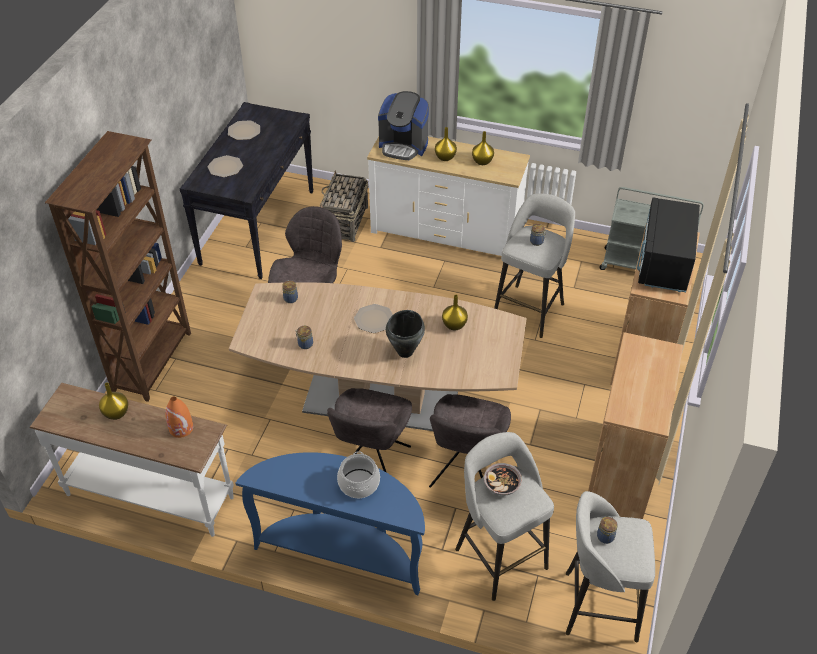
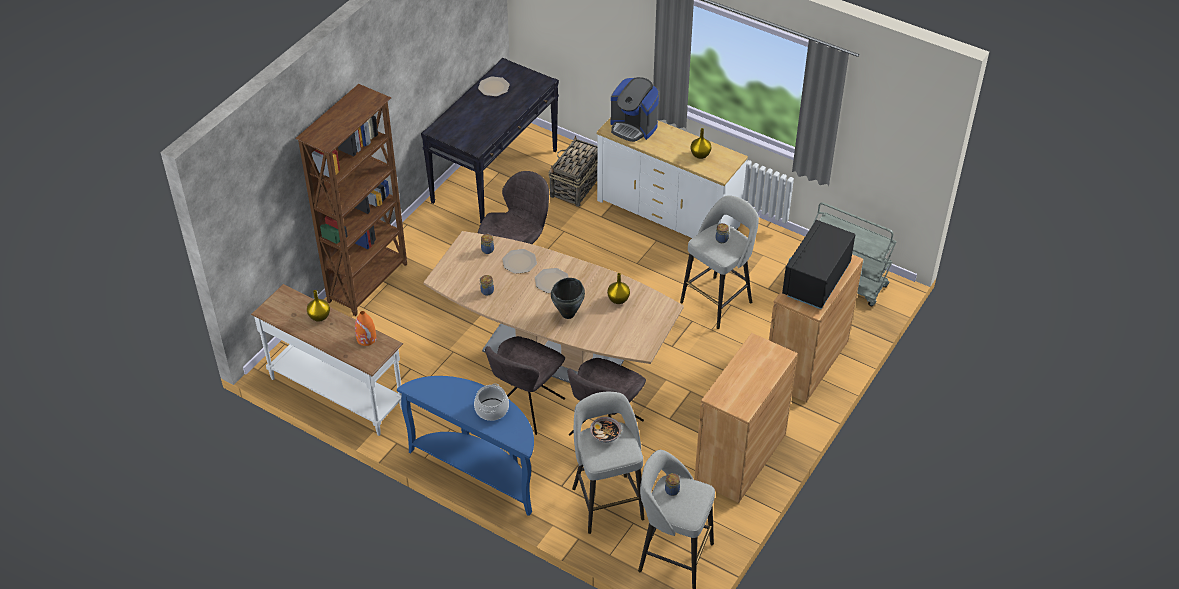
camera: 15 degrees right, 0 degrees up
plate [208,155,243,177] -> plate moved to [502,249,537,274]
yellow vase [435,127,457,161] -> none

